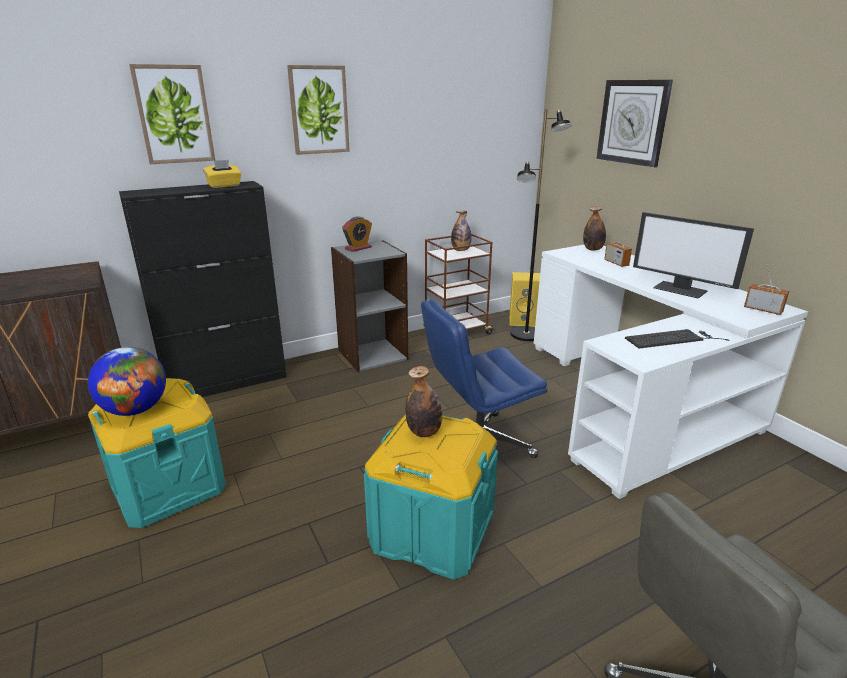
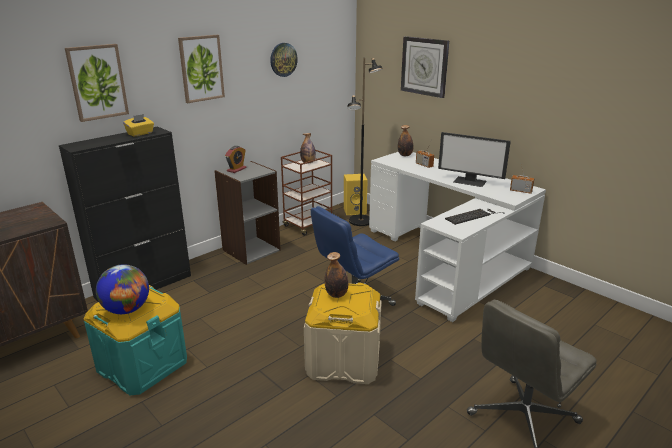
camera: 15 degrees left, 0 degrees up
turquoise storage box [364,415,498,580] -> beige storage box [304,282,382,384]
none -> wall clock [270,43,298,77]

